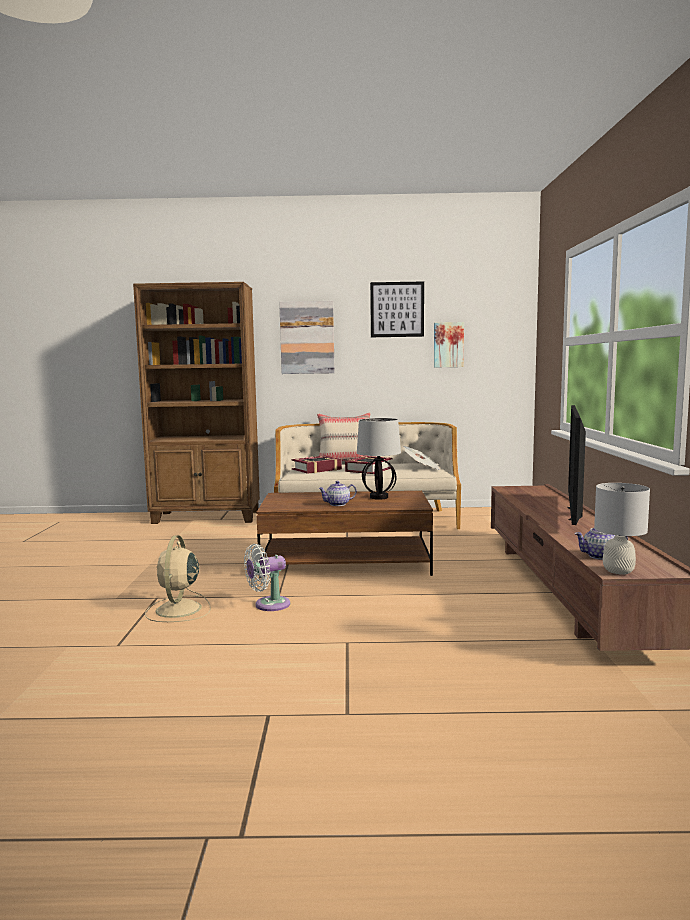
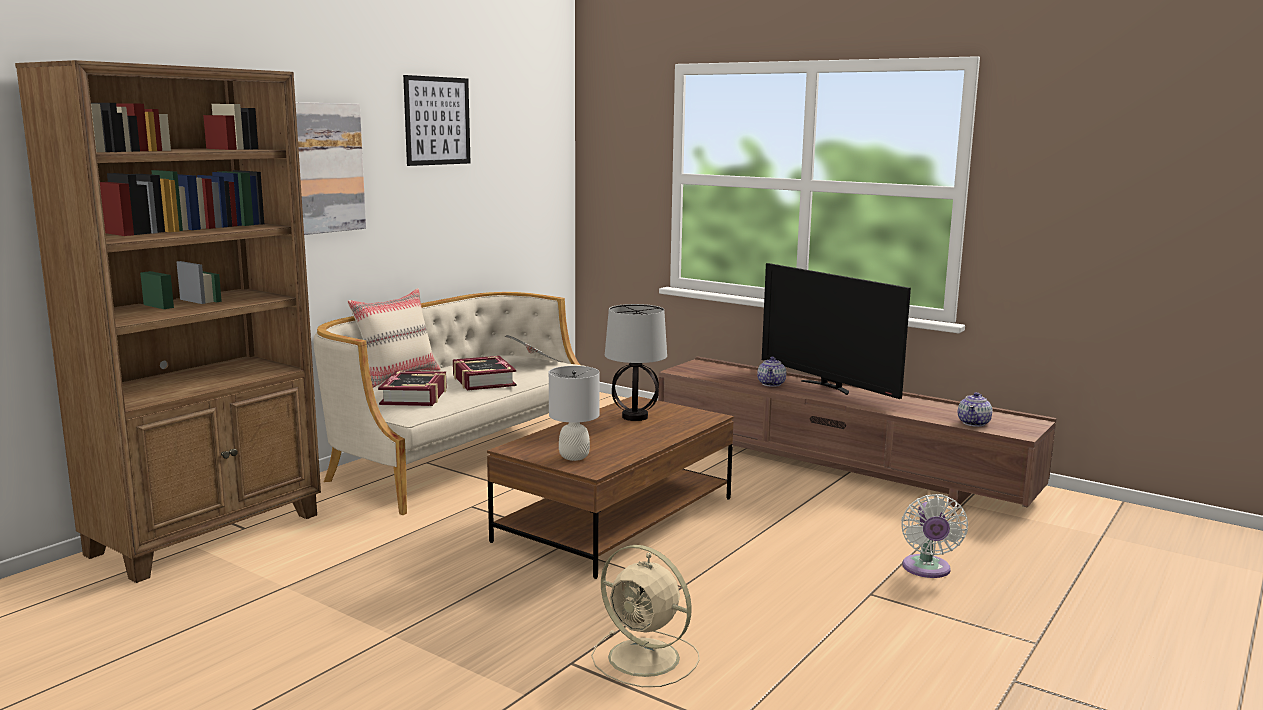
camera: 55 degrees left, 5 degrees up
white fan [244,544,290,611] -> white fan moved to [901,494,968,578]
teapot [318,481,357,506] -> teapot moved to [757,357,786,387]
picture [434,322,464,367] -> none
grey table lamp [594,483,650,575] -> grey table lamp moved to [549,366,600,461]

